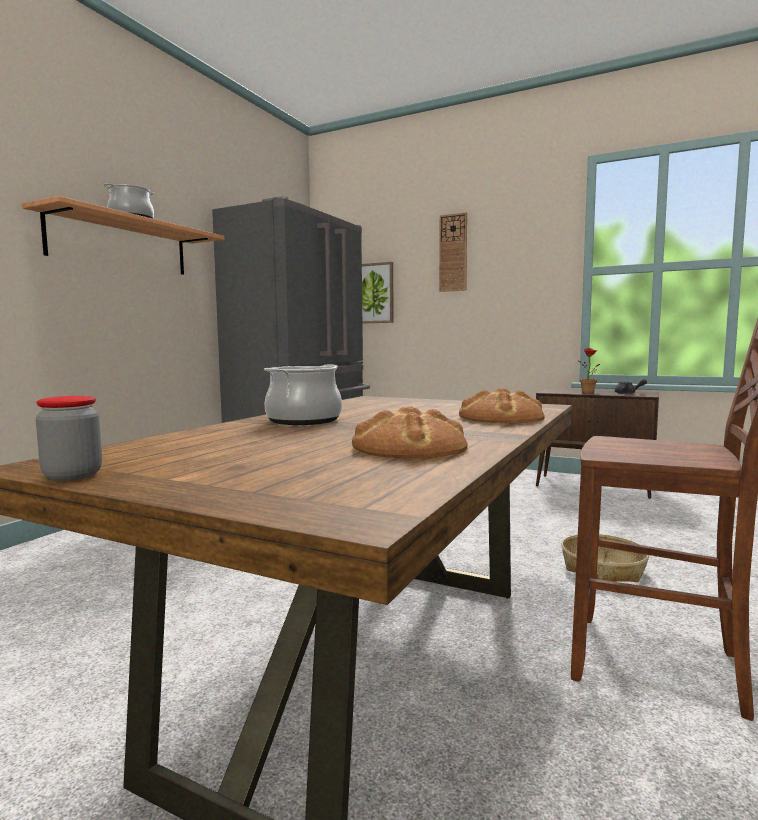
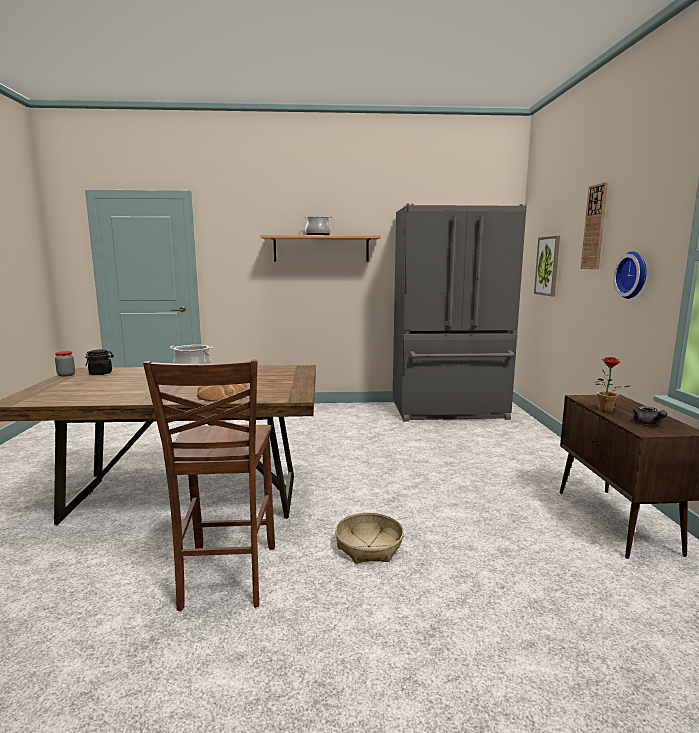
camera: 60 degrees right, 5 degrees up
bread [352,406,467,459] -> none
none -> black jar [85,349,114,375]
none -> wall clock [613,251,647,299]

